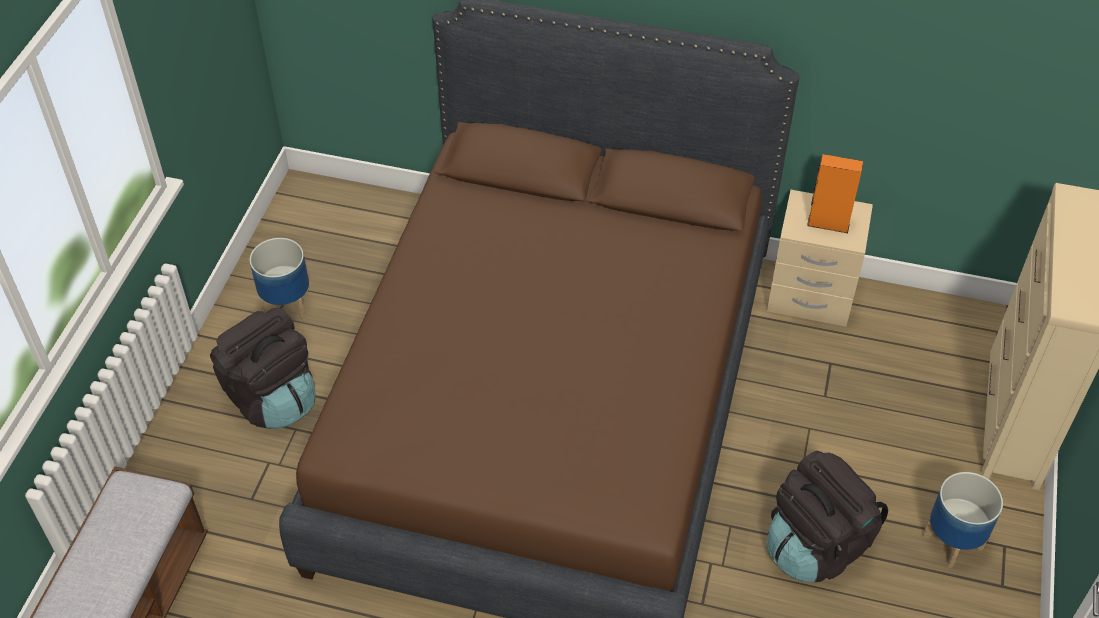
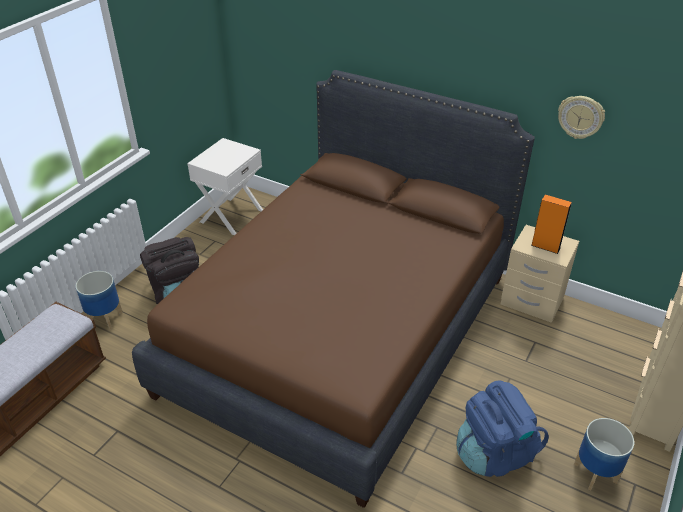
camera: 15 degrees right, 10 degrees down
planter [250,238,309,320] -> planter moved to [76,271,123,330]
black backpack [767,451,888,582] -> blue backpack [456,380,549,477]
none -> white nightstand [187,138,263,235]
none -> wall clock [558,96,605,139]

